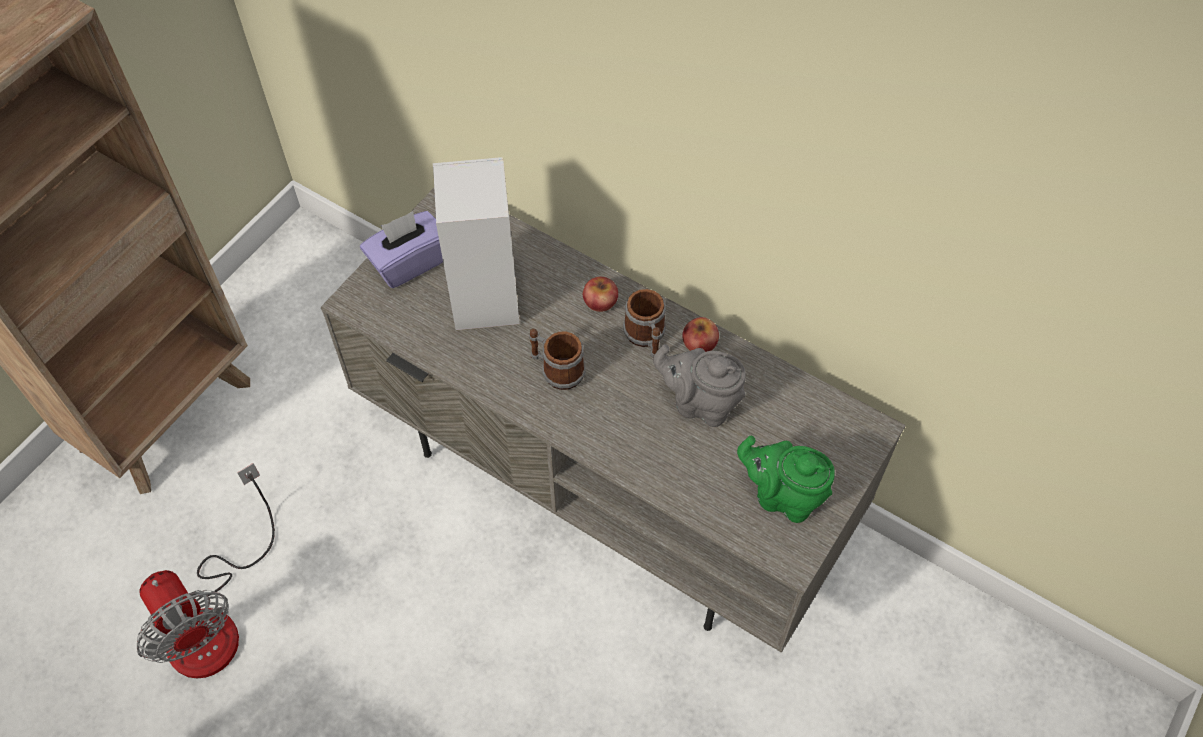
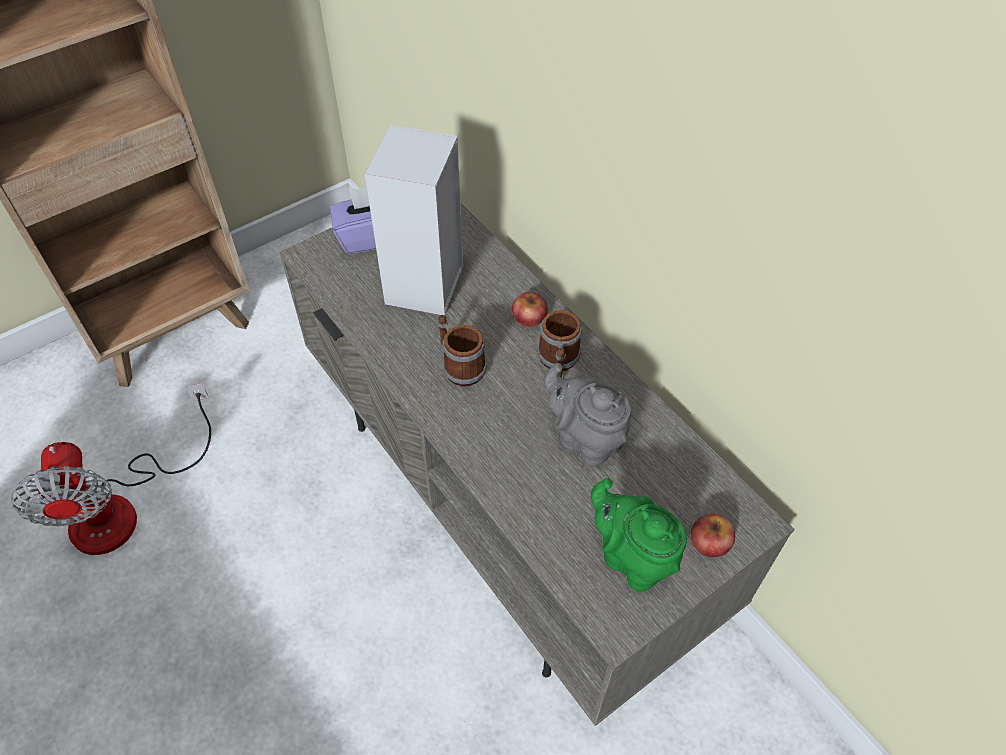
camera: 20 degrees right, 5 degrees down
apple [682,317,719,352] -> apple moved to [691,514,735,557]

